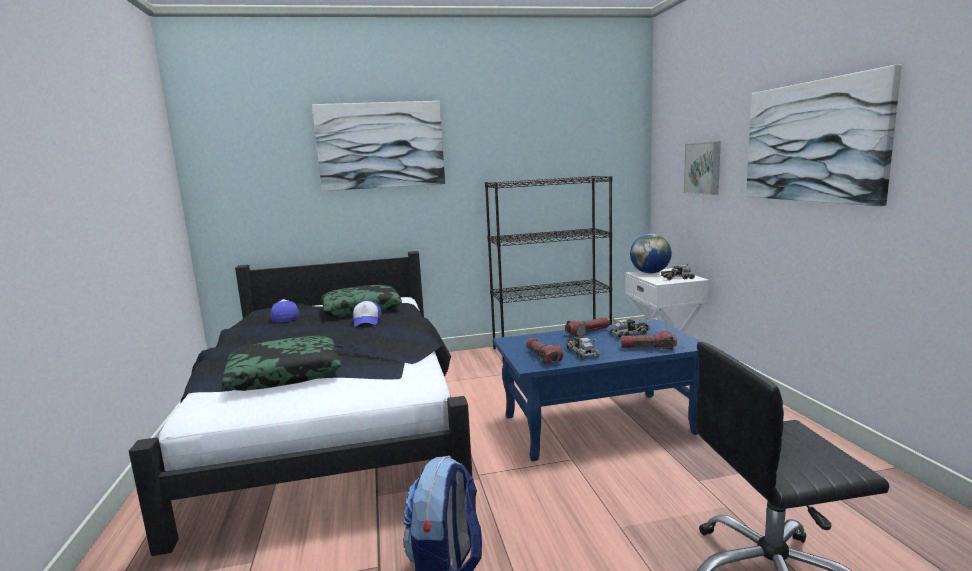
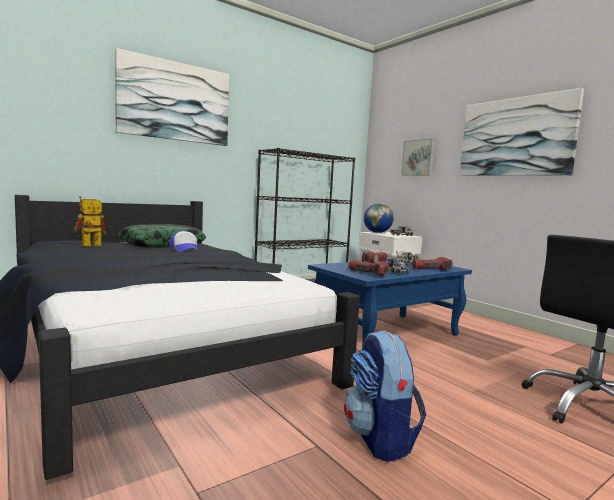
camera: 25 degrees left, 5 degrees down
pillow [222,336,341,391] -> none
cap [270,299,299,322] -> toy robot [72,196,106,246]

